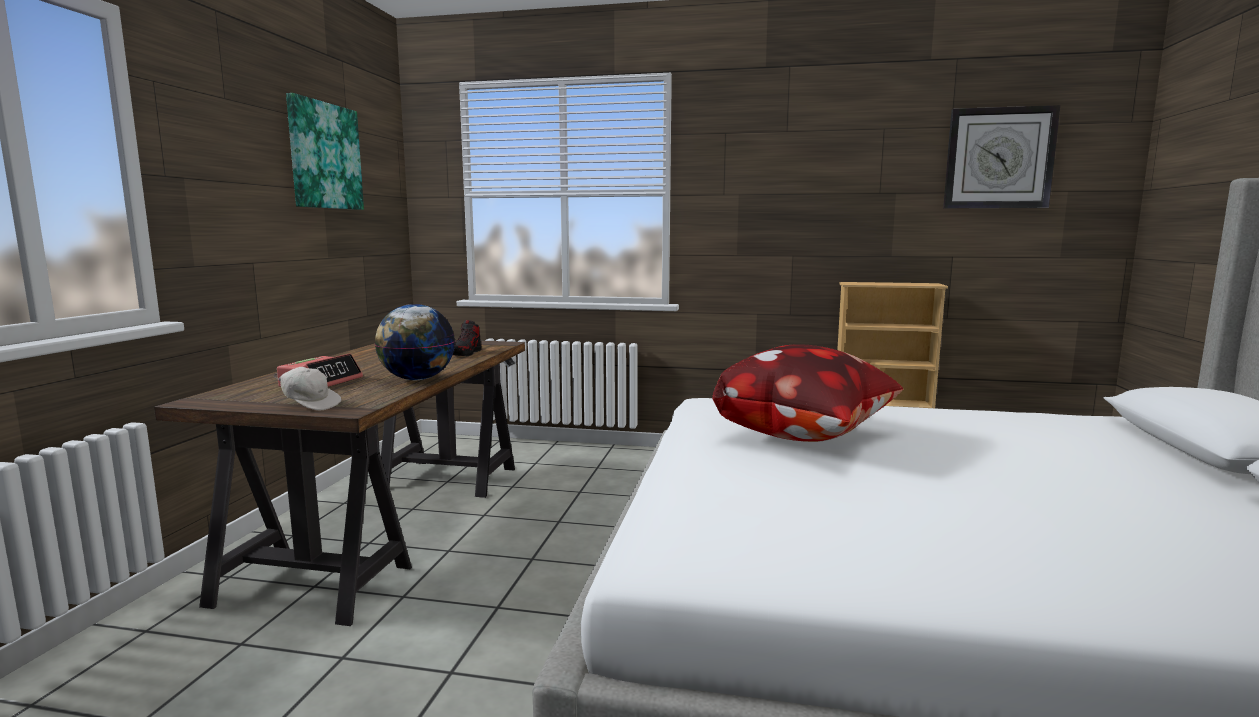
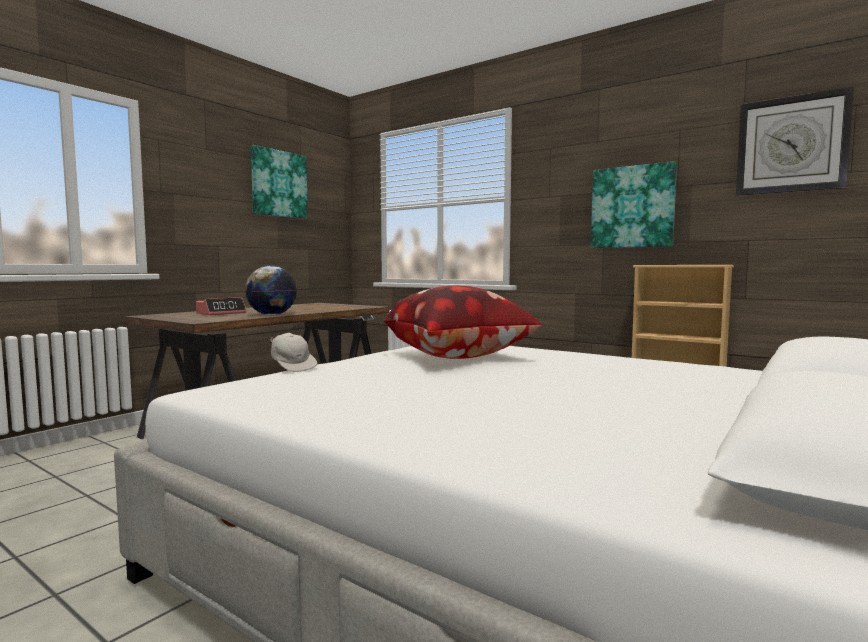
camera: 25 degrees right, 5 degrees down
white cap [273,367,342,411] -> white cap moved to [270,333,317,372]
shoe [453,320,482,356] -> none
none -> picture [591,161,677,248]

